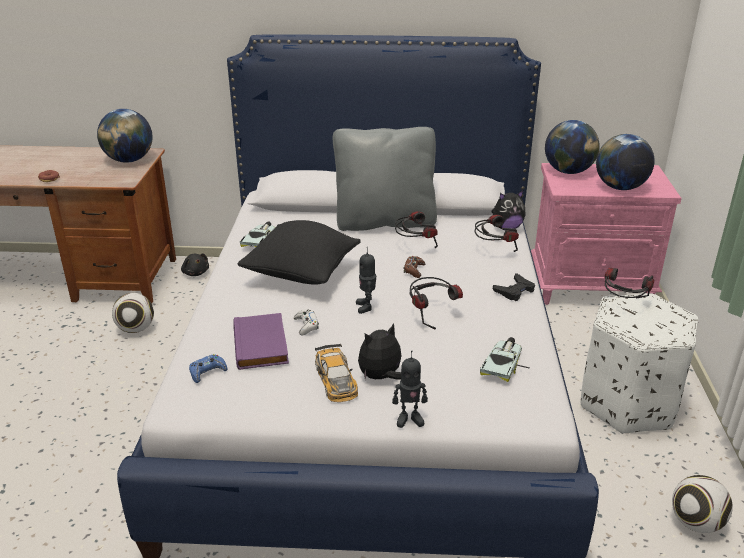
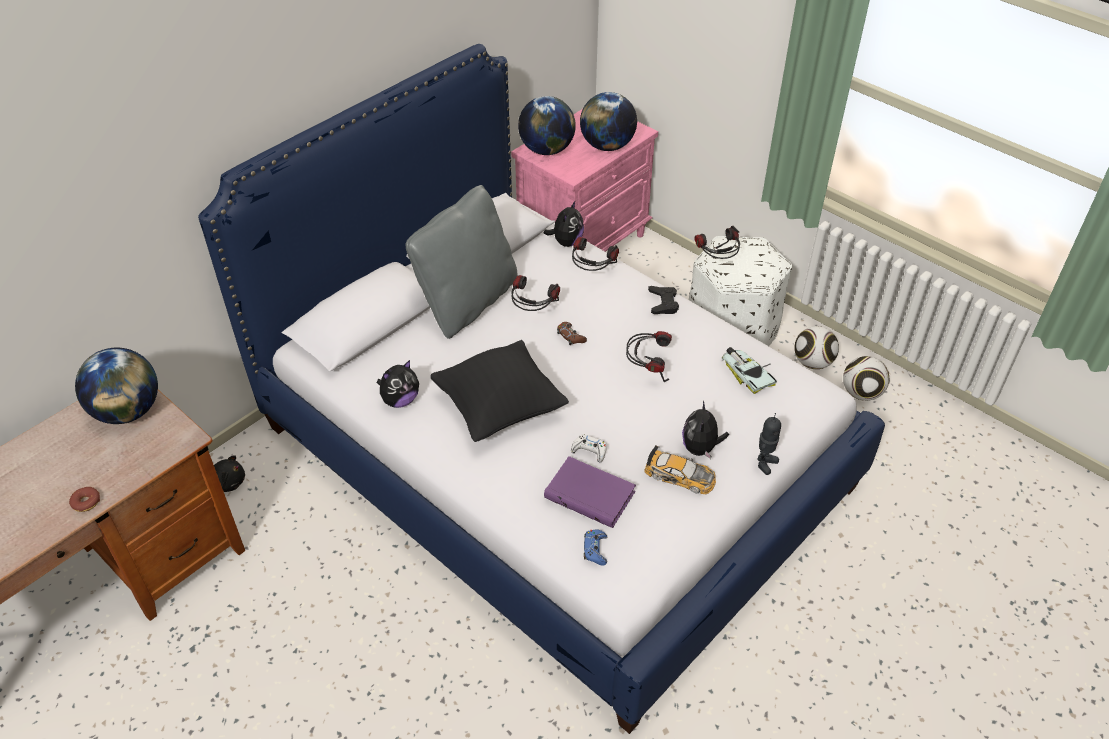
camera: 50 degrees left, 15 degrees up
football [112,293,154,333] -> football moved to [794,326,839,369]
toy car [240,221,276,247] -> plush toy [377,360,419,408]
toy robot [356,247,376,314] -> none

